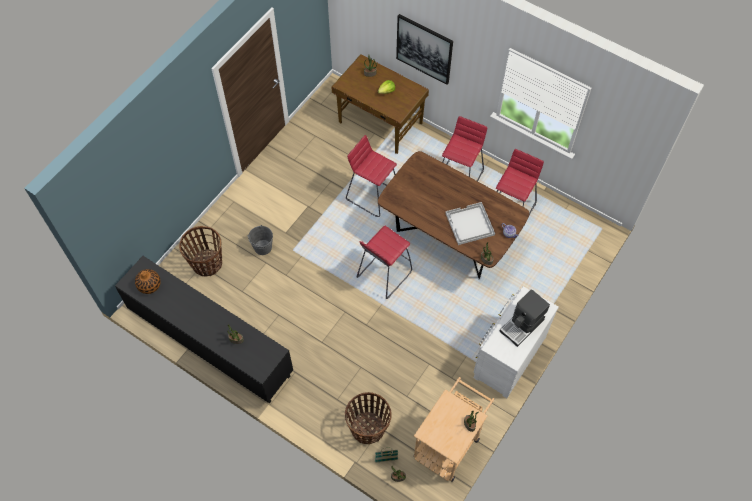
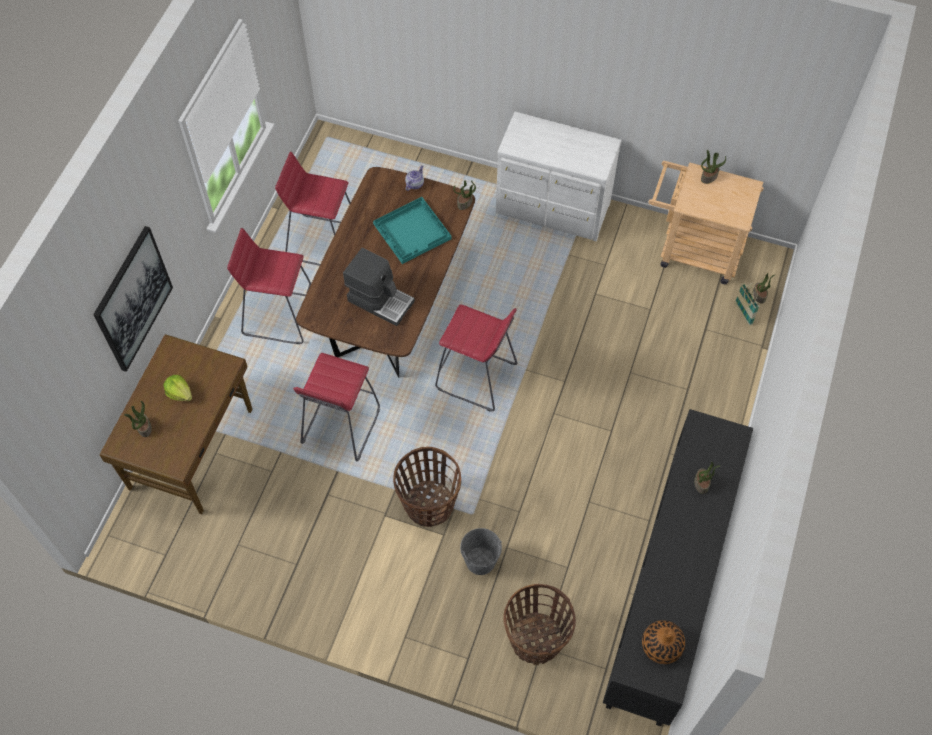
camera: 105 degrees left, 0 degrees up
basket [345,392,392,444] -> basket moved to [393,447,461,527]
white tray [446,202,495,245] -> turquoise tray [373,197,452,264]
coffee machine [499,289,550,347] -> coffee machine moved to [343,248,415,326]

